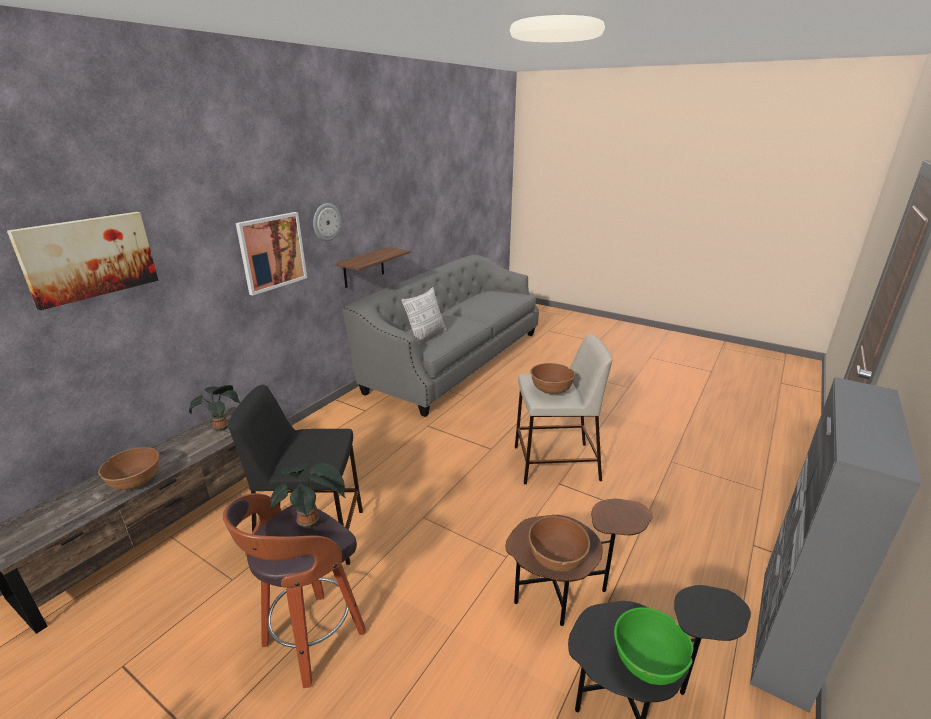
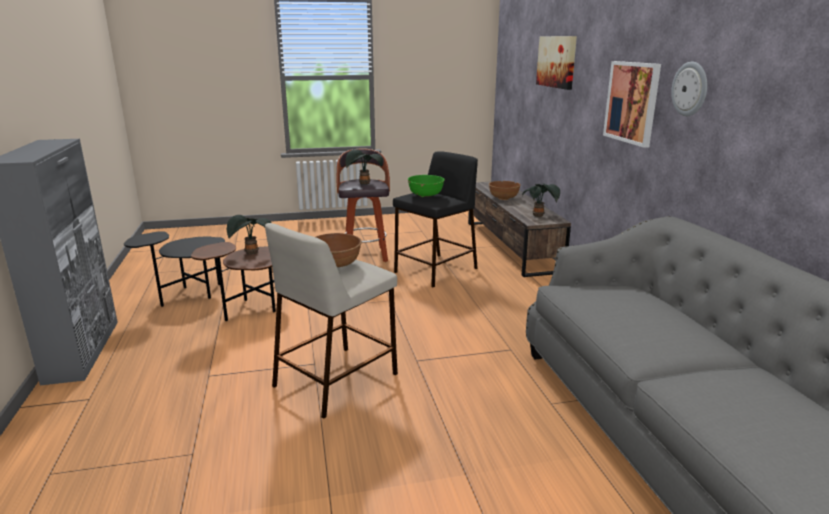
camera: 135 degrees right, 5 degrees down
shelf [335,247,411,288] -> none
pillow [401,287,447,344] -> none
brown bowl [529,516,590,572] -> potted plant [227,215,271,254]
green bowl [614,607,693,685] -> green bowl moved to [408,175,445,197]

